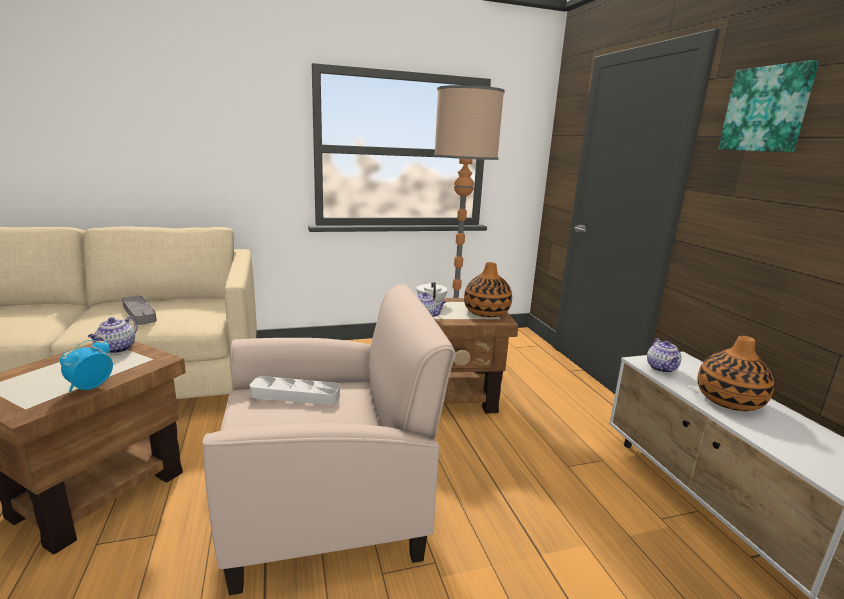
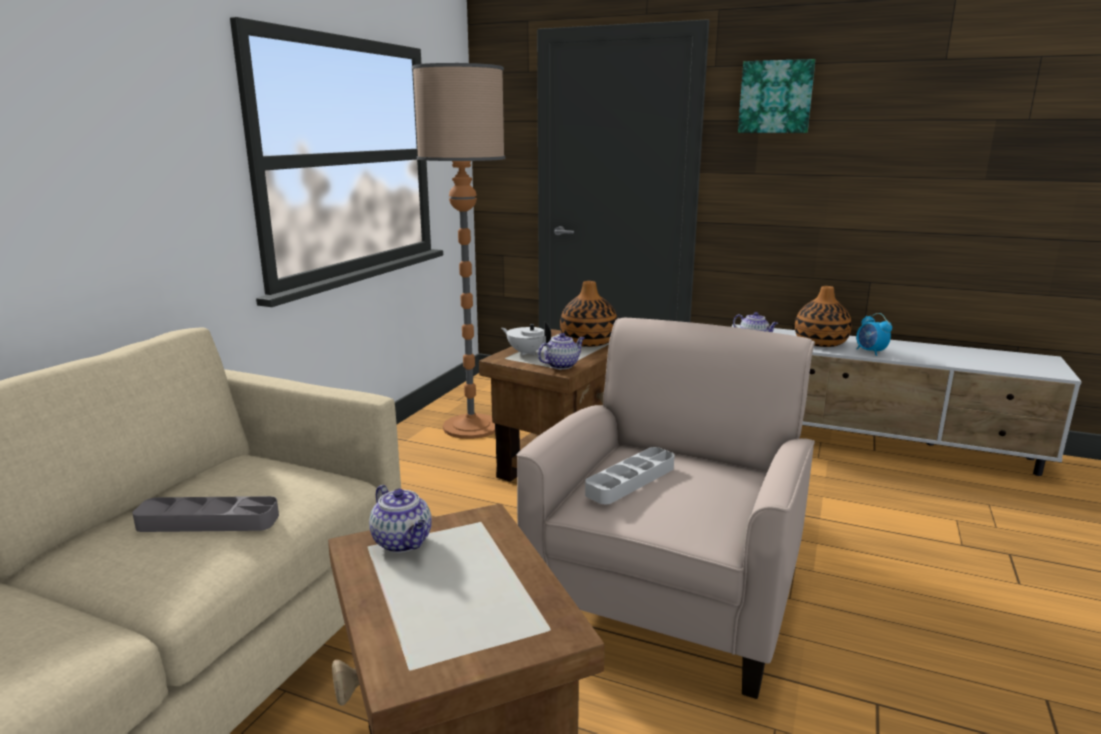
camera: 50 degrees left, 0 degrees up
alarm clock [60,339,113,392] -> alarm clock moved to [856,313,892,356]

